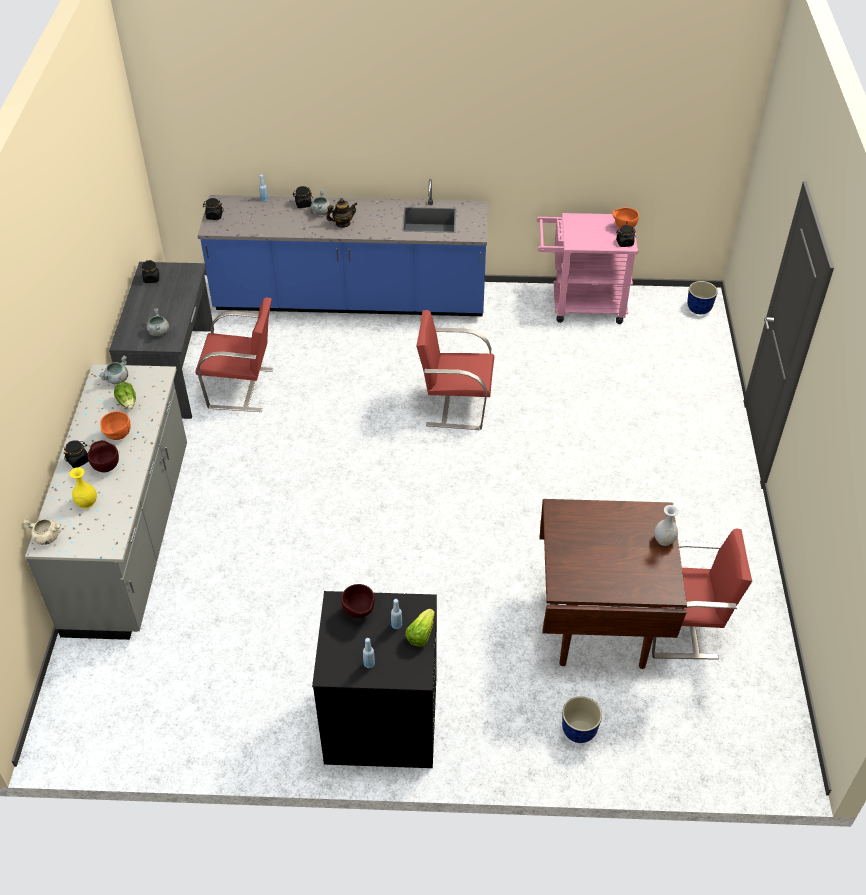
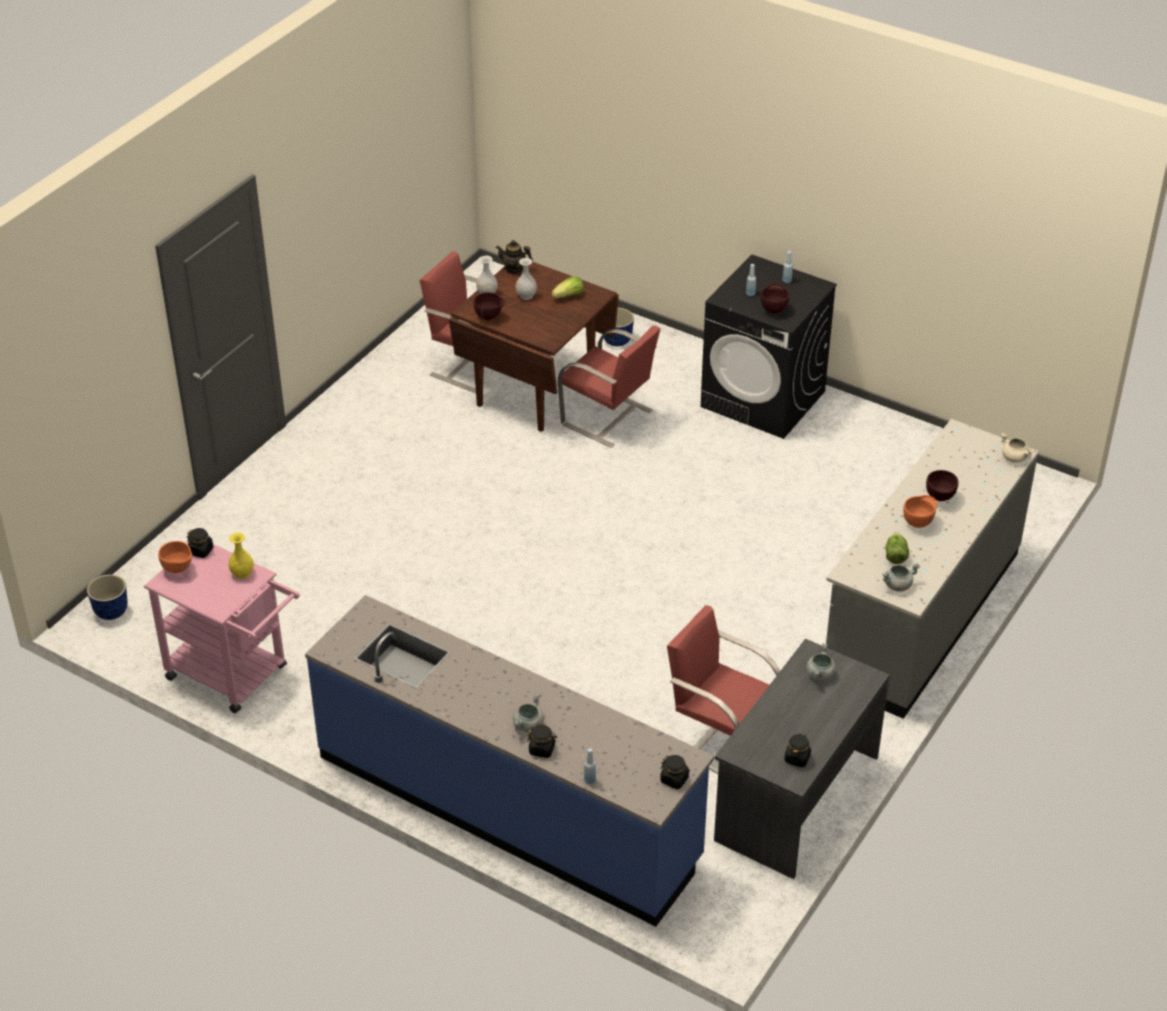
camera: 150 degrees left, 5 degrees down
black jar [64,440,89,468] -> none
yellow vase [70,467,97,509] -> yellow vase moved to [228,533,254,579]
teapot [326,199,357,228] -> teapot moved to [496,240,533,274]
lettuce [405,609,435,647] -> lettuce moved to [551,276,584,298]
red chair [416,310,494,430] -> red chair moved to [558,325,660,448]
none -> brown bowl [474,292,505,320]
none -> white vase [516,258,537,300]

